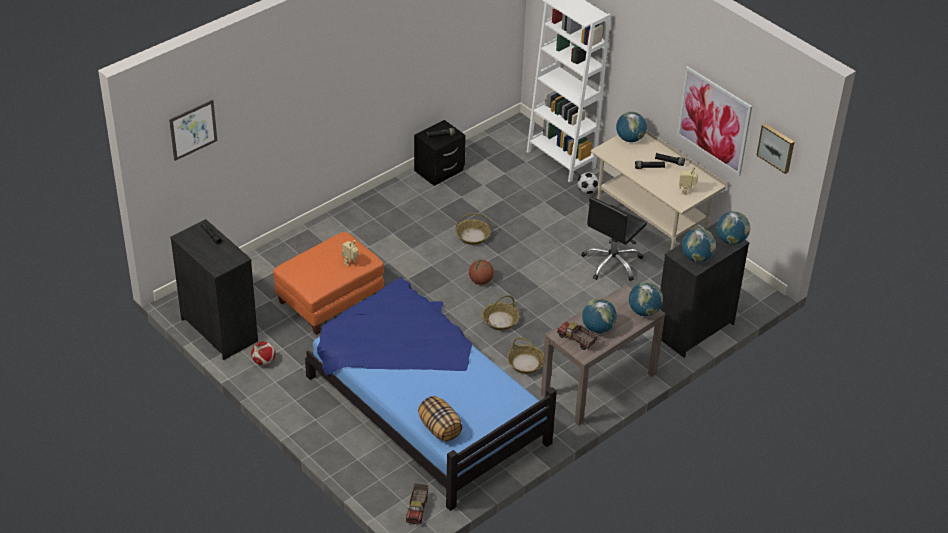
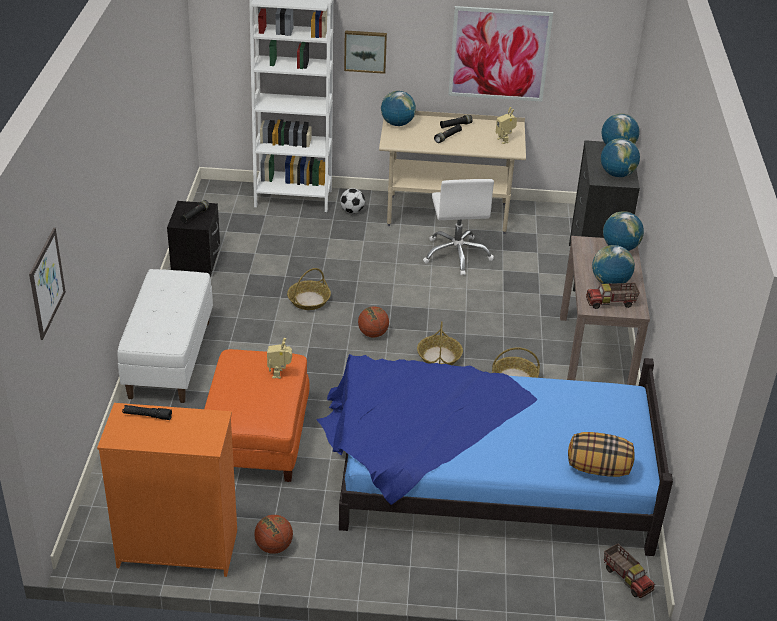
camera: 45 degrees left, 5 degrees down
black dresser [170,219,258,360] -> orange dresser [97,403,237,577]
football [251,341,276,366] -> basketball [254,515,293,554]
black office chair [581,197,647,281] -> white office chair [423,179,494,276]
picture [756,124,794,174] -> picture moved to [344,30,387,74]
none -> white bench [117,269,213,403]

